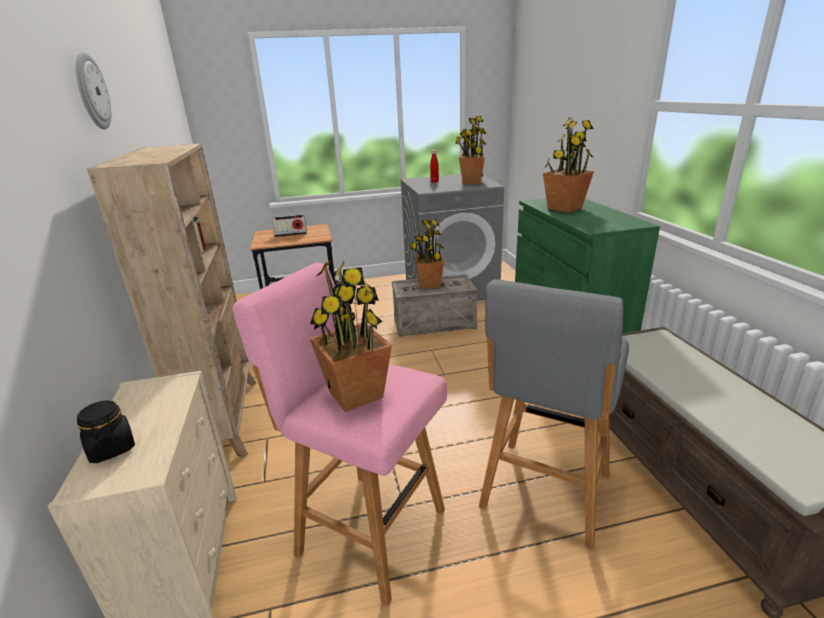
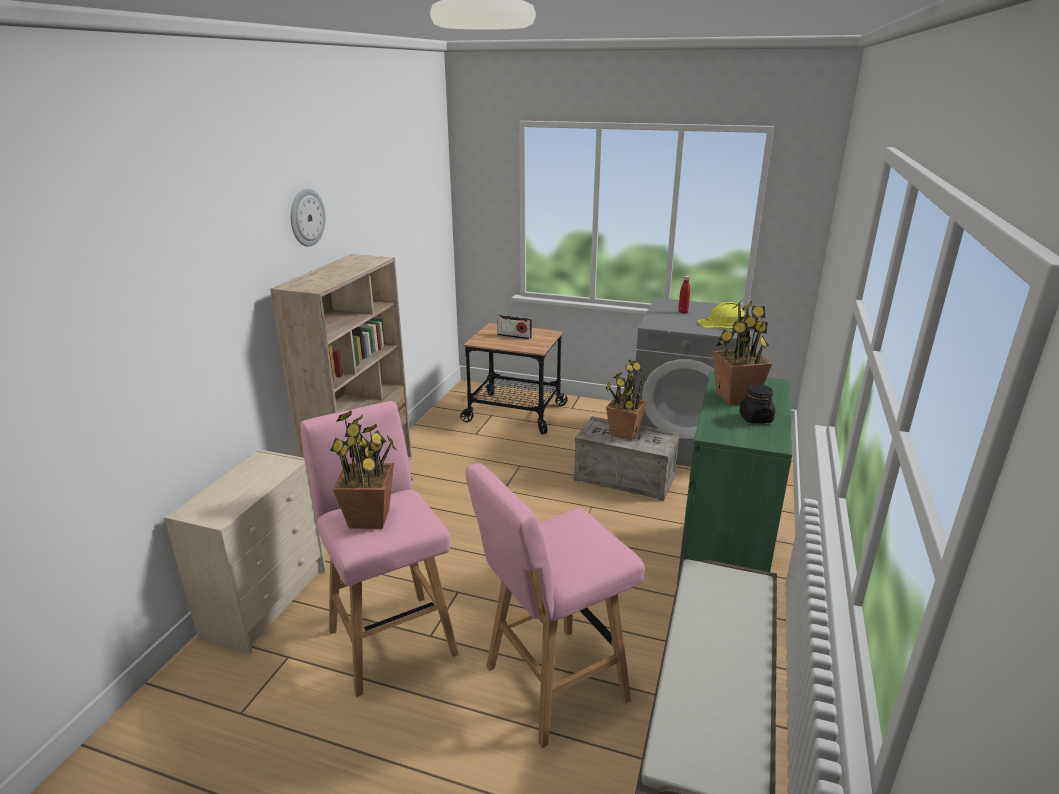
camera: 30 degrees right, 0 degrees up
black jar [77,400,135,463] -> black jar moved to [739,384,775,424]
potted plant [455,116,487,184] -> yellow hard hat [698,302,745,329]
grey stool [479,279,629,550] -> pink stool [465,463,645,748]

